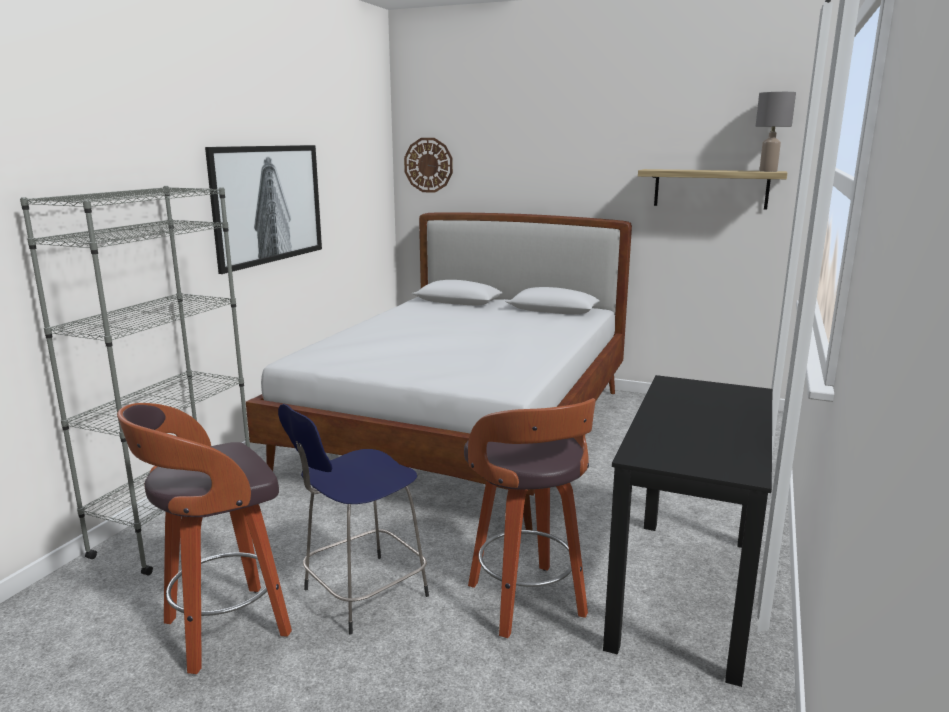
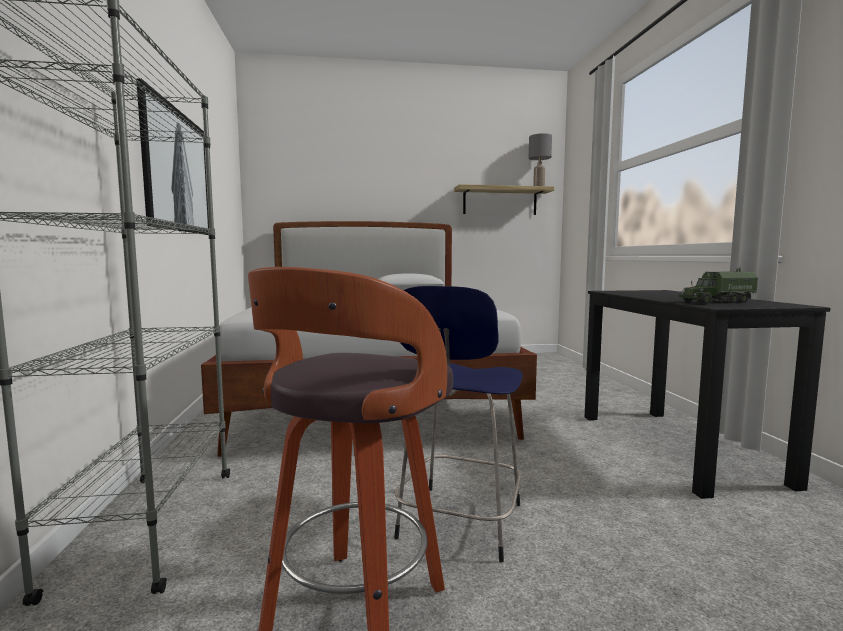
camera: 30 degrees left, 10 degrees down
wall clock [404,138,453,193] -> none
stool [464,398,596,638] -> none
none -> toy truck [679,267,758,304]

